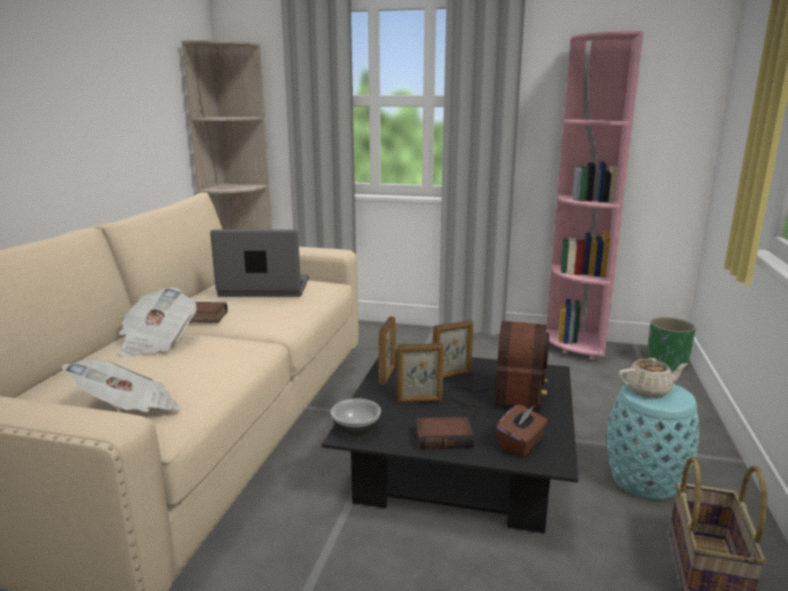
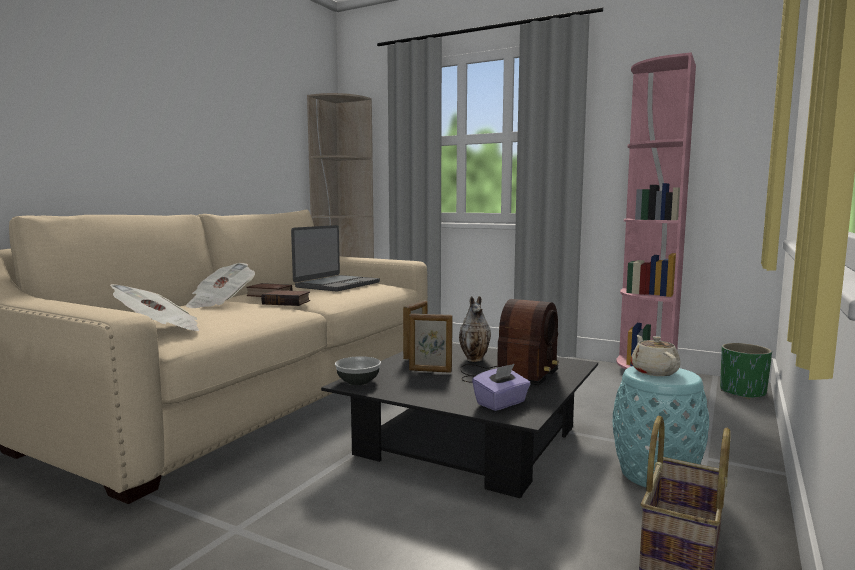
camera: 15 degrees right, 10 degrees down
laptop [210,229,309,297] -> laptop turned 105 degrees clockwise [291,225,380,292]
book [416,417,474,450] -> book moved to [261,290,310,306]
picture frame [433,320,474,378] -> vase [459,296,491,362]
brown tissue box [496,405,548,457] -> purple tissue box [472,364,531,411]
beige teapot [618,358,688,398] -> beige teapot turned 105 degrees counterclockwise [631,335,681,376]

